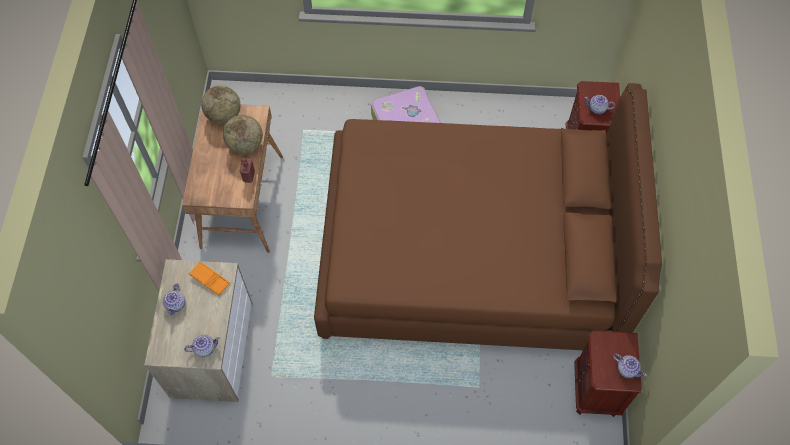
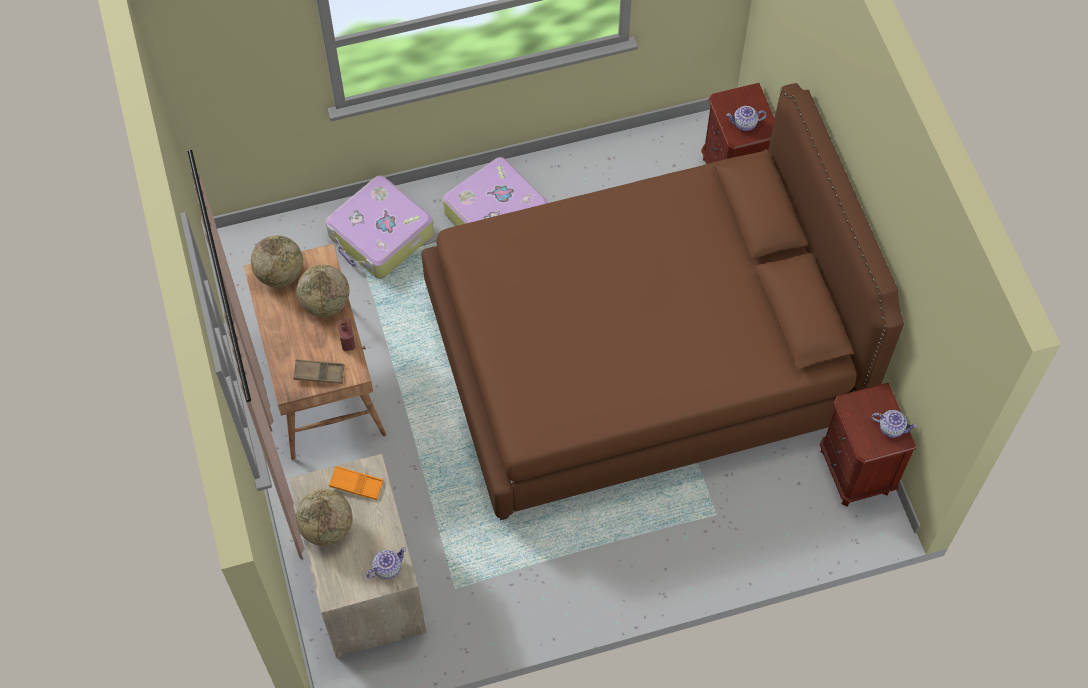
camera: 20 degrees left, 0 degrees up
teapot [163,283,185,315] -> globe [296,489,353,546]
none -> brown tray [293,359,344,384]
none -> suitcase [326,176,434,279]

